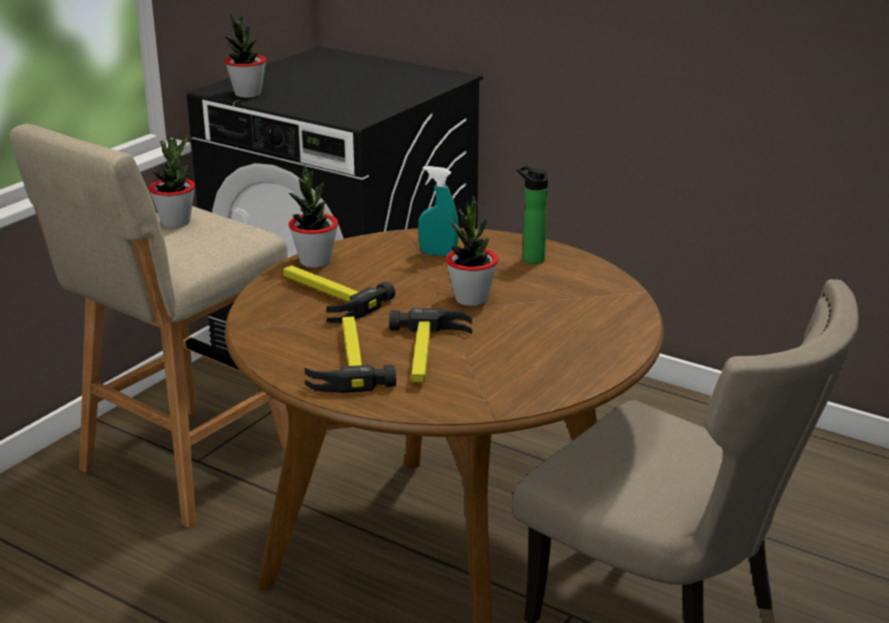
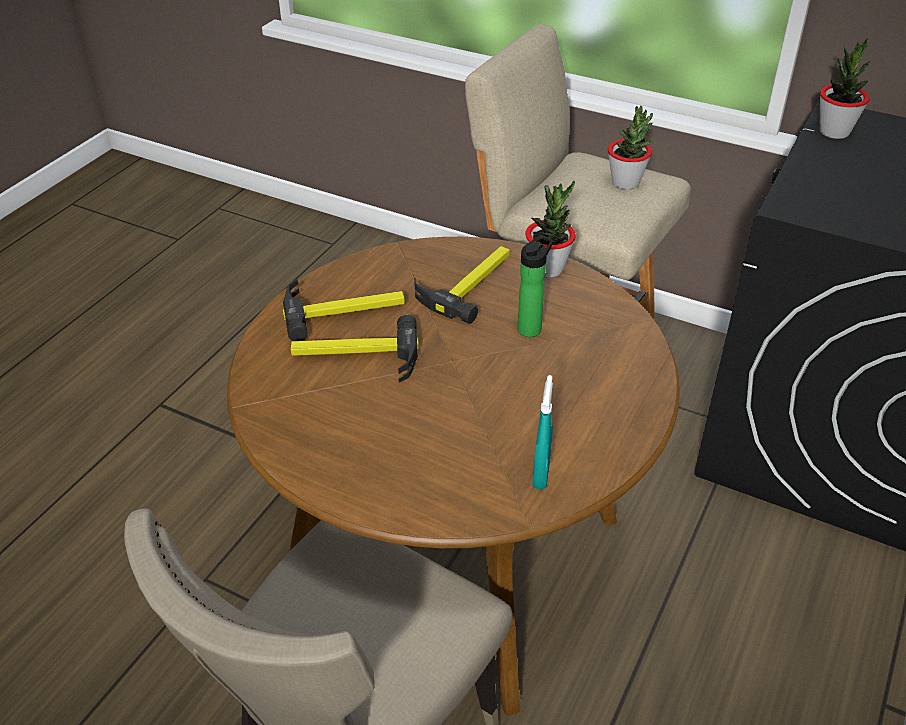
camera: 85 degrees right, 15 degrees up
turquoise spray bottle [418,166,458,257] -> turquoise spray bottle moved to [532,375,553,490]
potted plant [445,196,498,306] -> none
bottle [517,166,548,264] -> bottle moved to [518,235,553,337]

